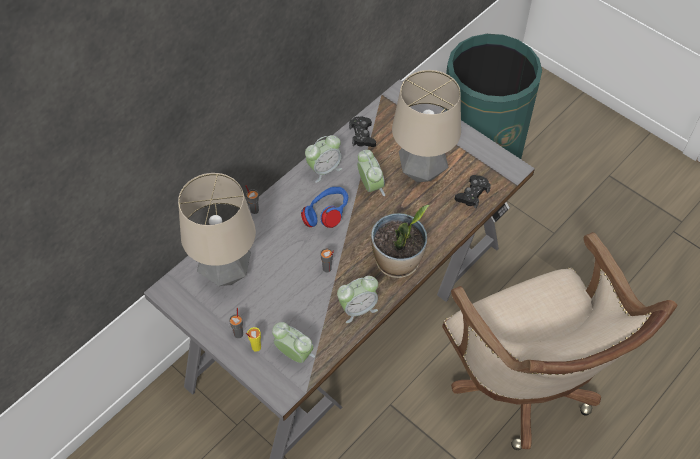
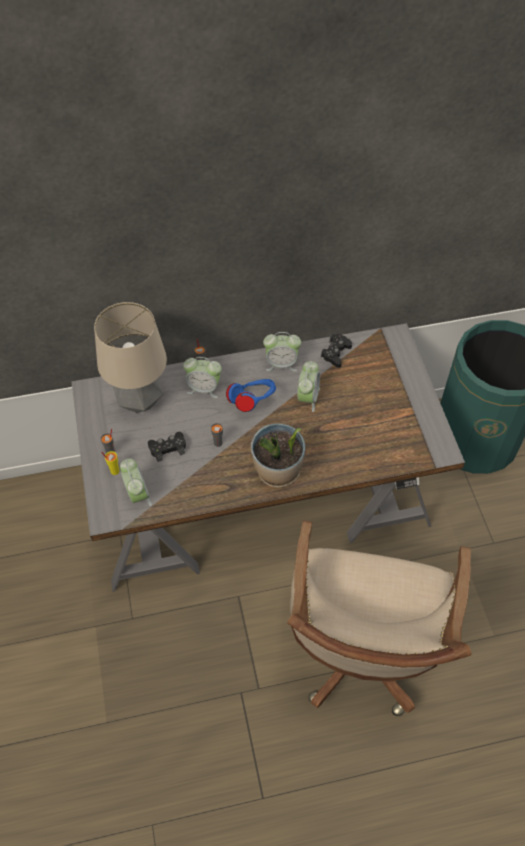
camera: 35 degrees right, 0 degrees up
alarm clock [337,276,378,323] -> alarm clock moved to [183,357,222,398]
table lamp [392,70,461,182] -> none
black game controller [455,175,491,209] -> black game controller moved to [148,432,186,462]

